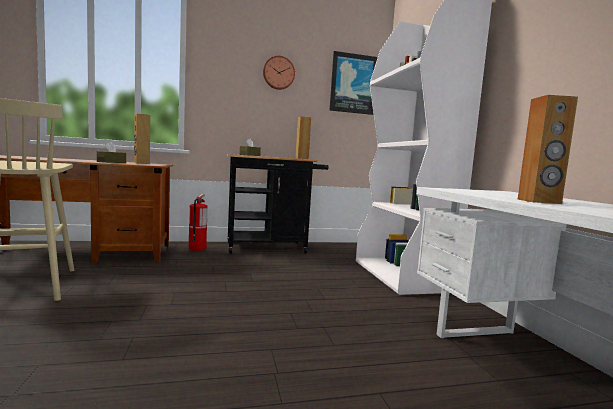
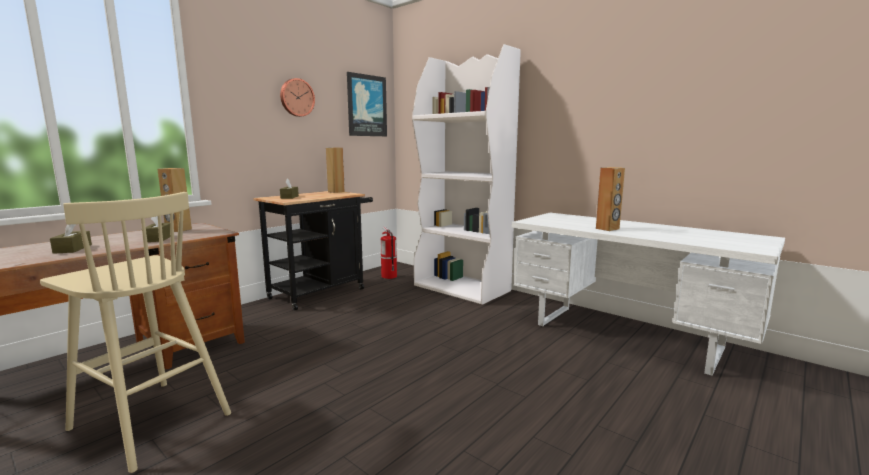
camera: 35 degrees left, 5 degrees up
fire extinguisher [189,194,208,251] -> fire extinguisher moved to [380,227,397,279]
none -> brown tissue box [50,224,92,254]

